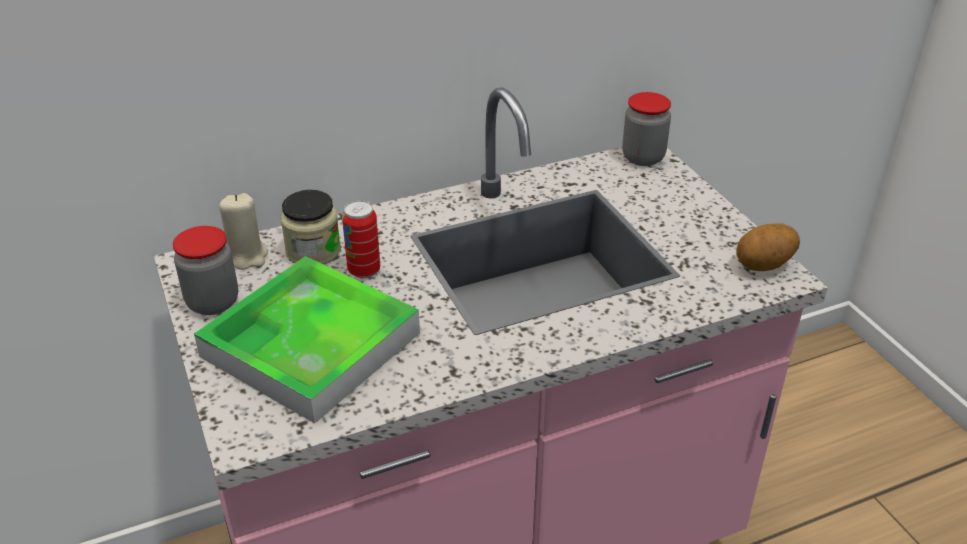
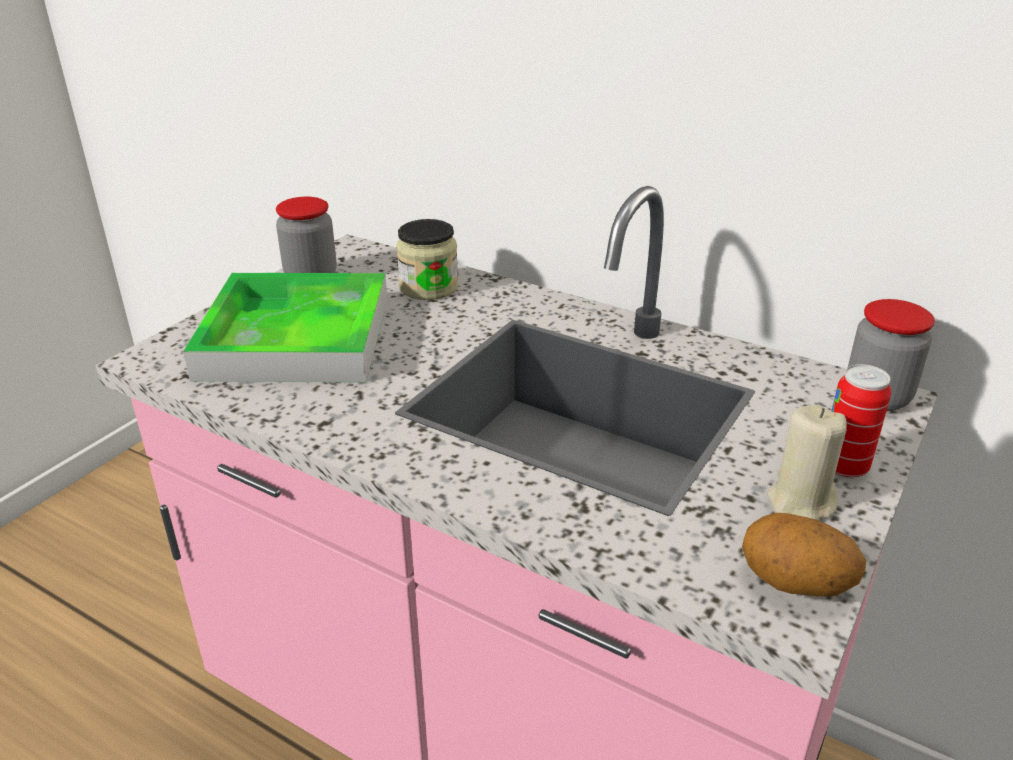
camera: 55 degrees right, 5 degrees down
beige candle [219,193,268,270] -> beige candle moved to [768,405,847,521]
can [342,200,380,278] -> can moved to [831,364,891,479]

